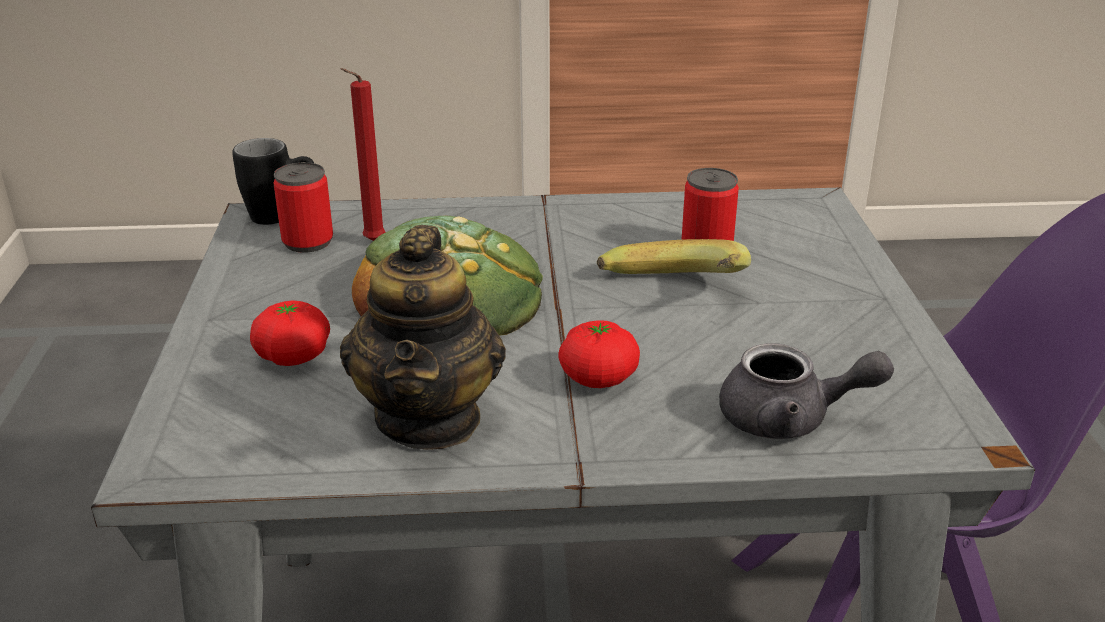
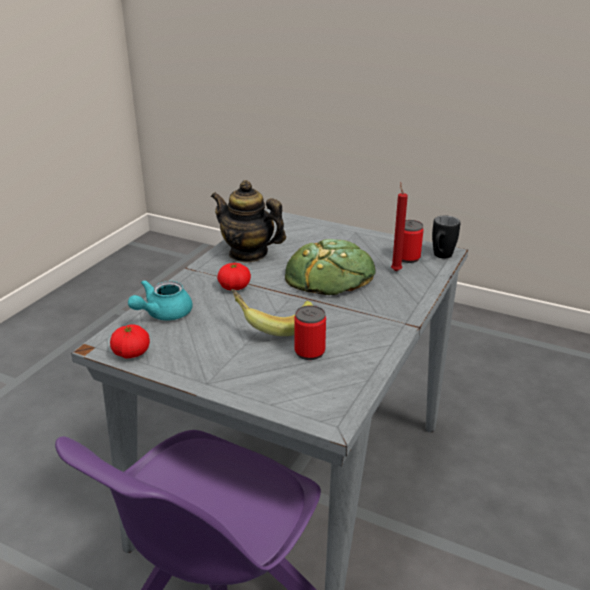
camera: 120 degrees right, 0 degrees up
tomato [250,300,330,366] -> tomato moved to [110,325,150,358]
grey teapot [719,343,894,439] -> turquoise teapot [128,280,193,320]

